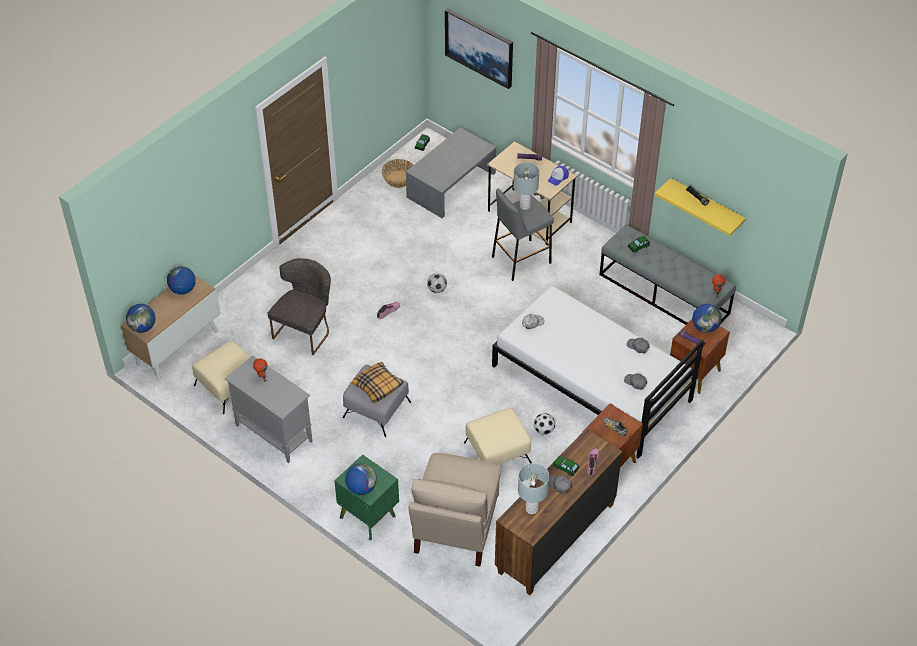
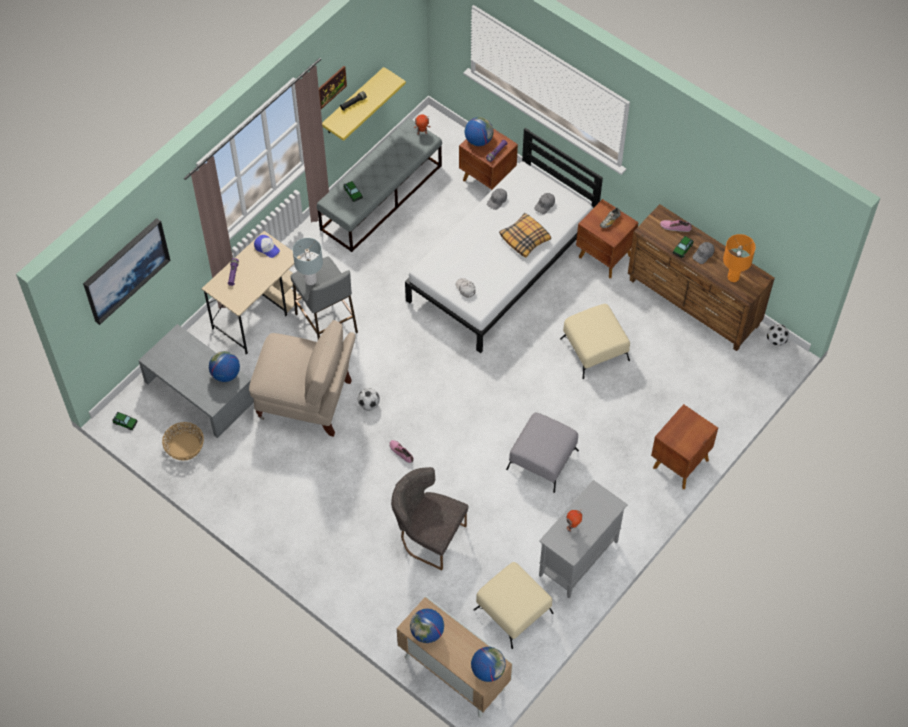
camera: 90 degrees left, 10 degrees up
green nightstand [334,454,399,540] -> brown nightstand [651,404,718,489]
globe [345,463,377,495] -> globe moved to [209,351,240,382]
pillow [352,362,403,403] -> pillow moved to [499,213,551,258]
beige chair [409,453,501,567] -> beige chair moved to [249,320,356,437]
grey table lamp [518,463,549,514] -> orange table lamp [723,234,756,282]
football [534,413,555,435] -> football moved to [767,324,789,346]
none -> picture [319,66,347,109]

